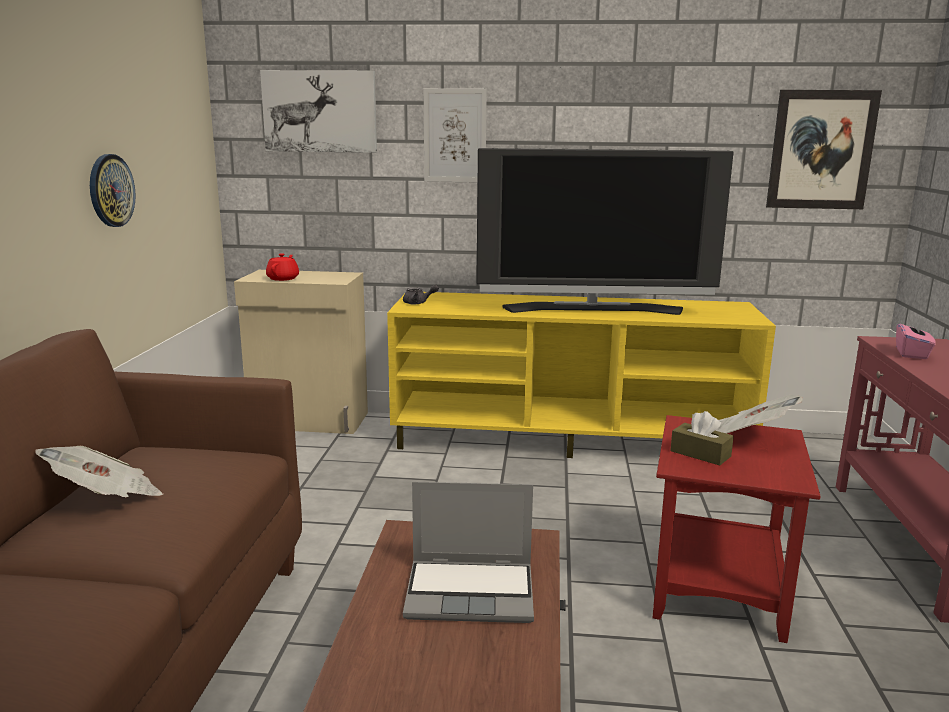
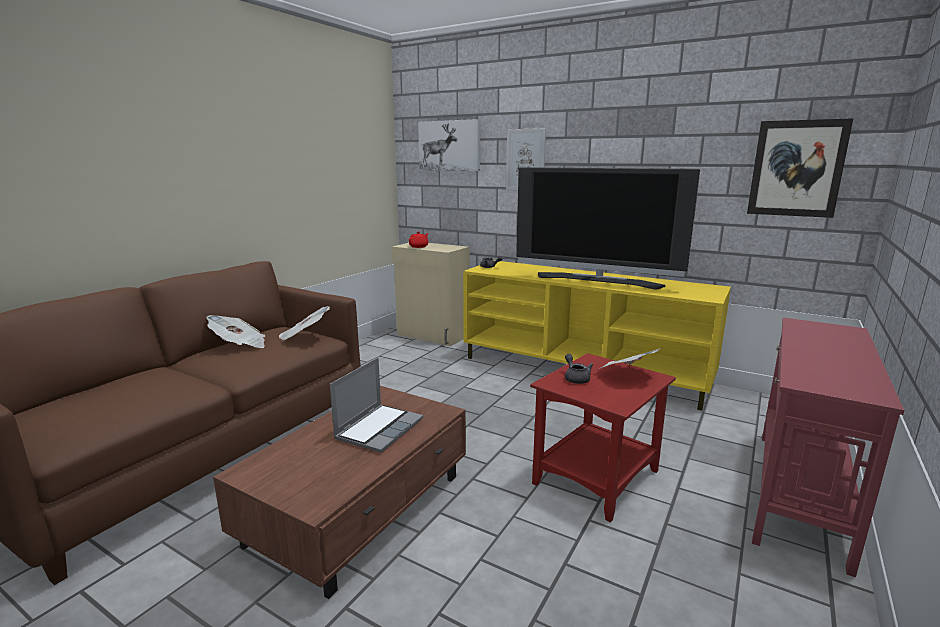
camera: 25 degrees right, 0 degrees up
wall clock [90,154,136,227] -> none
laptop [403,482,534,623] -> laptop turned 90 degrees counterclockwise [330,358,423,453]
brown tissue box [670,411,734,466] -> grey teapot [565,354,593,384]
pink tissue box [896,319,936,359] -> none
none -> newspaper [279,306,330,341]

